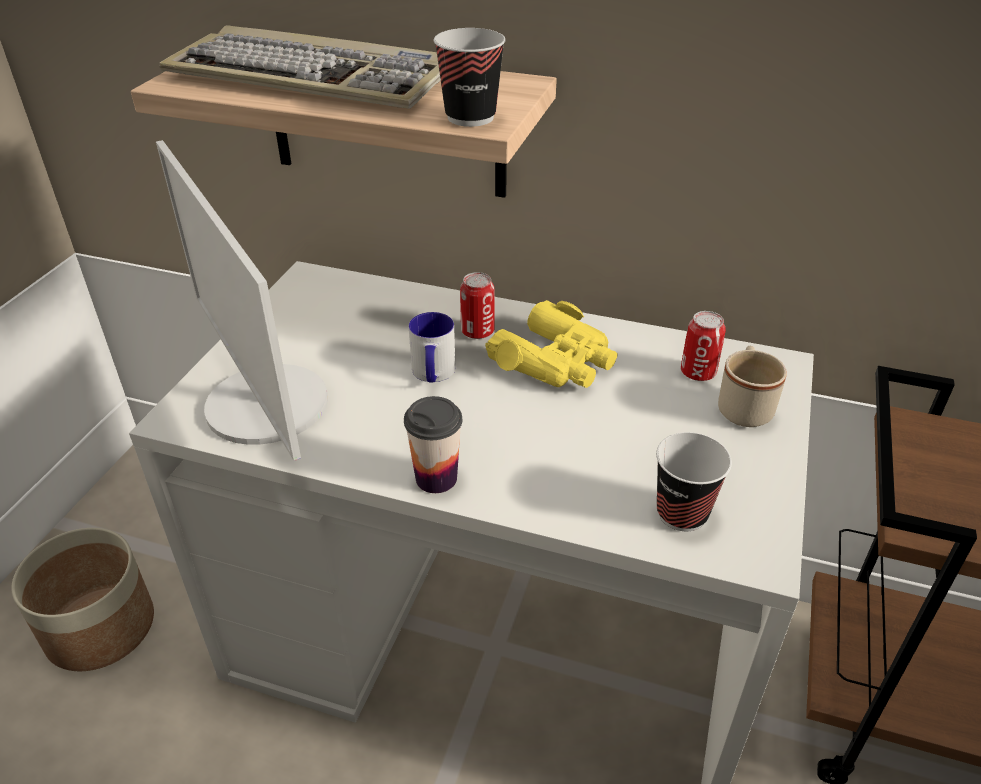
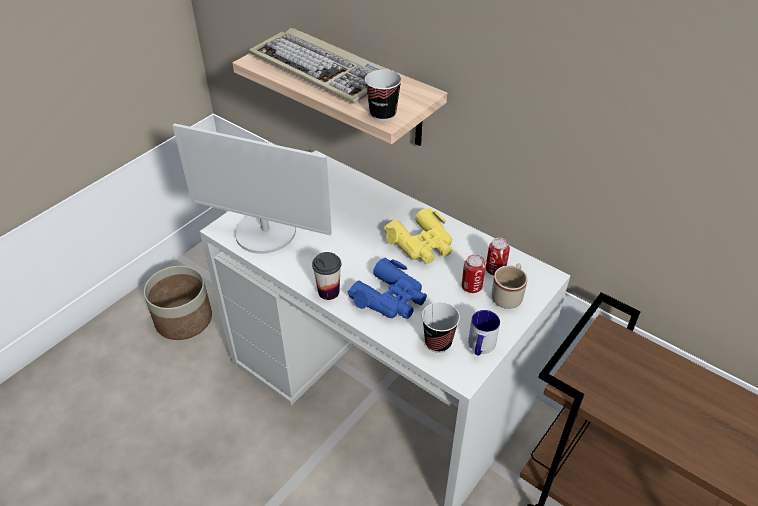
camera: 20 degrees right, 5 degrees up
monitor [156,140,328,461] -> monitor turned 60 degrees counterclockwise [172,123,332,254]
mug [409,312,456,383] -> mug moved to [468,310,500,356]
can [460,272,495,339] -> can moved to [462,254,485,293]
none -> blue binoculars [347,257,427,319]

